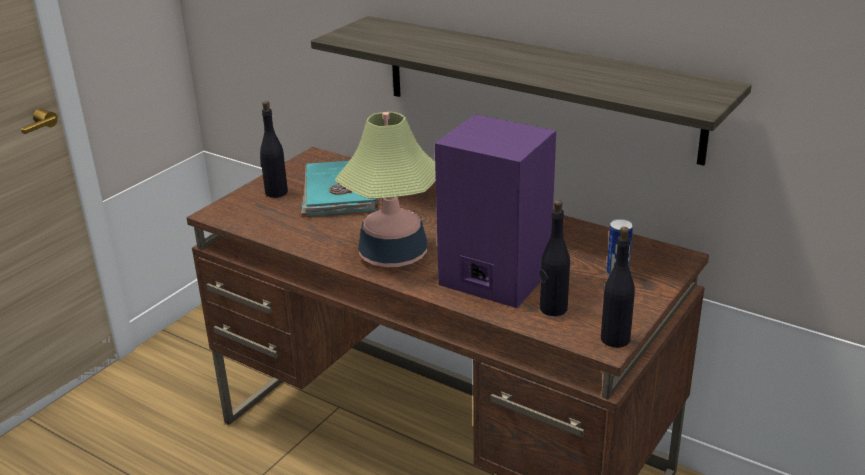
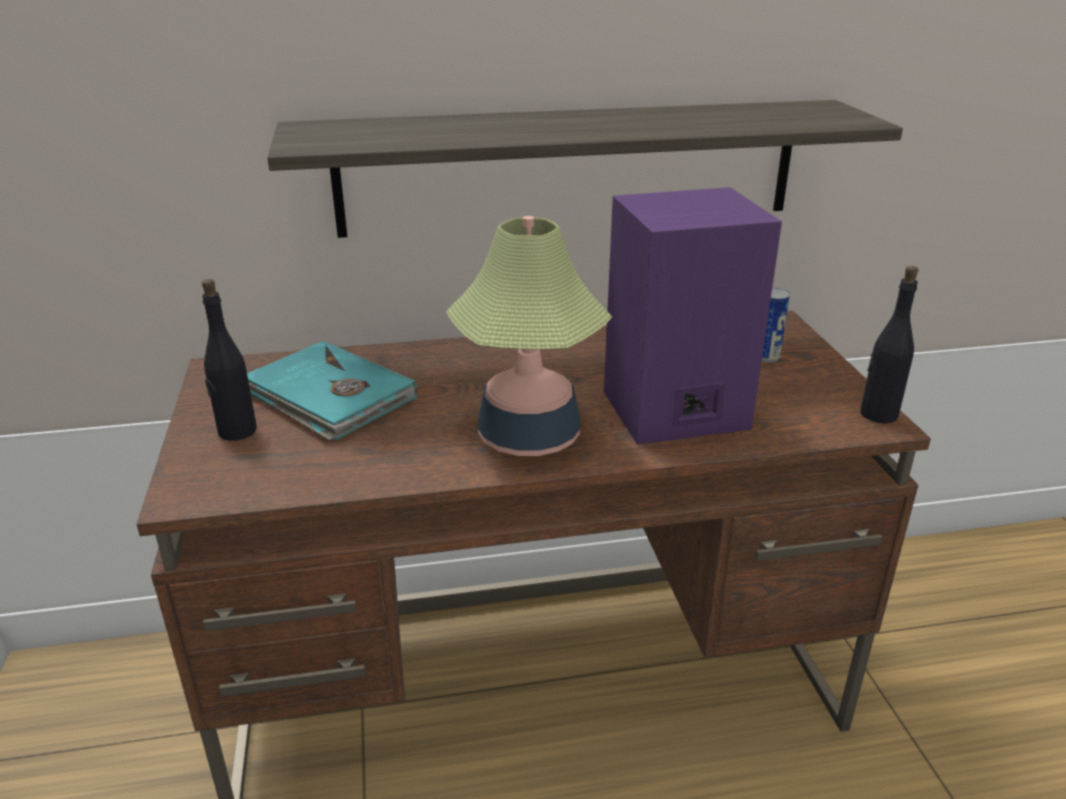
camera: 45 degrees left, 0 degrees up
black bottle [540,200,570,316] -> none

